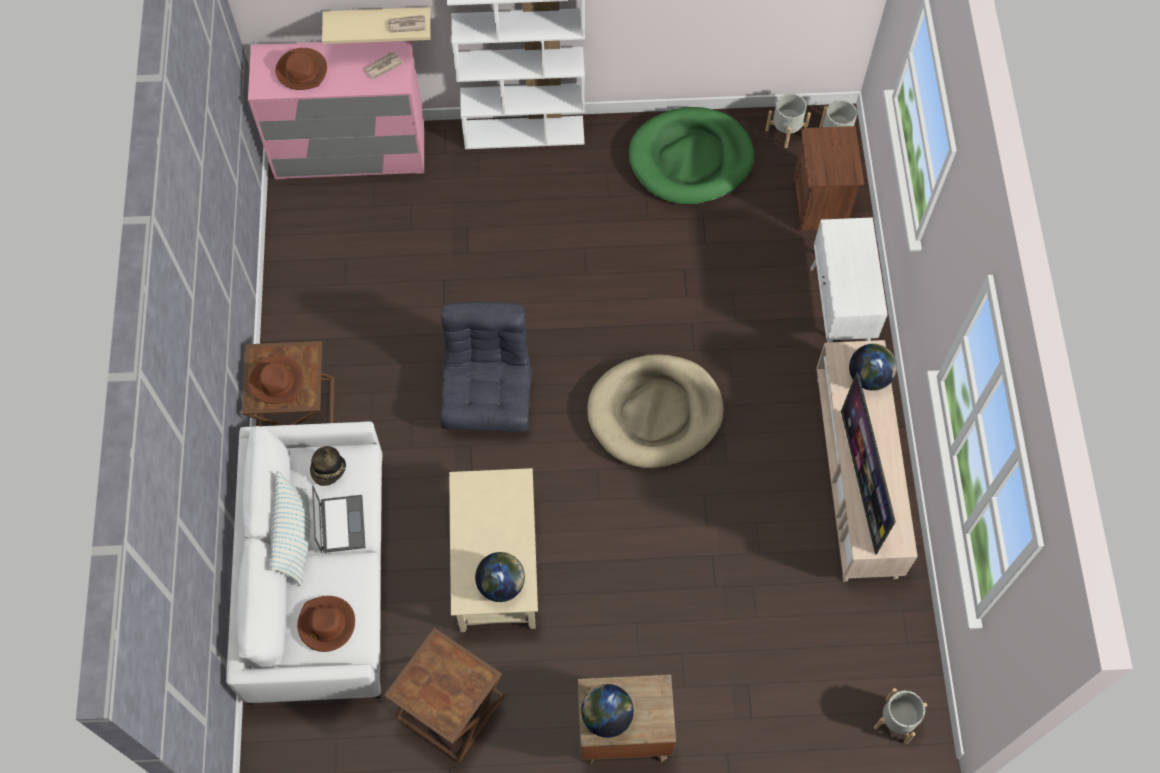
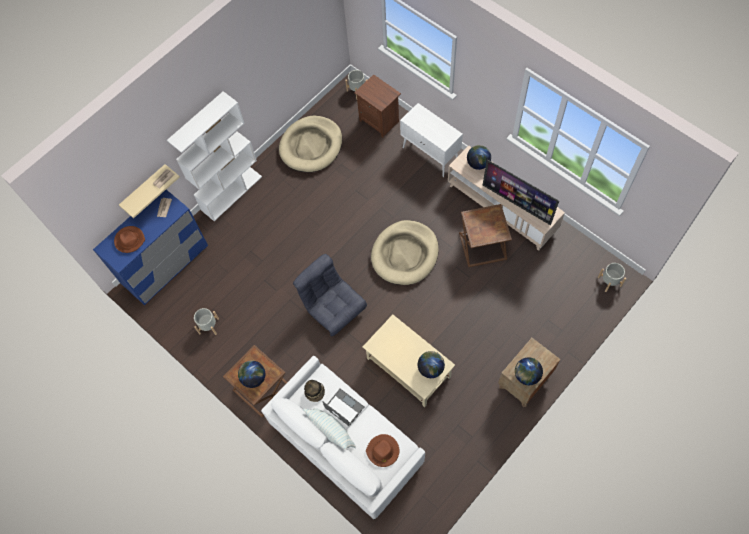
camera: 40 degrees left, 0 degrees up
pink dresser [248,41,424,179] -> blue dresser [93,190,208,305]
brown hat [249,355,303,404] -> globe [238,360,265,388]
brown side table [384,628,506,762] -> brown side table moved to [459,204,512,267]
green dog bed [629,107,754,205] -> beige dog bed [279,115,342,172]
grey planter [765,93,811,148] -> grey planter moved to [194,308,219,335]

